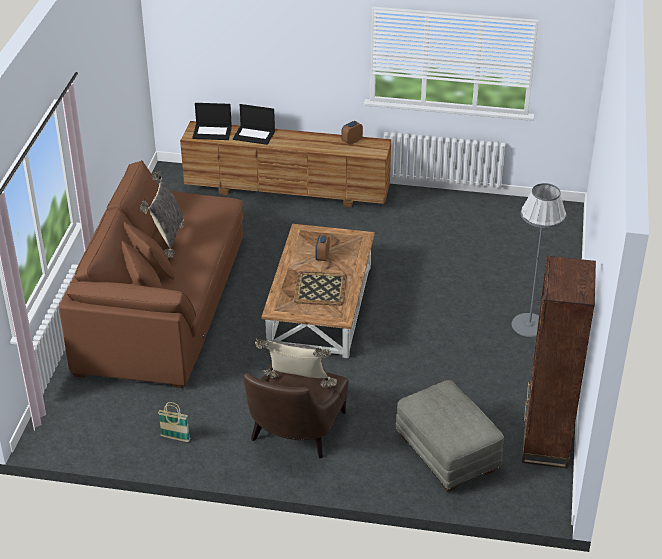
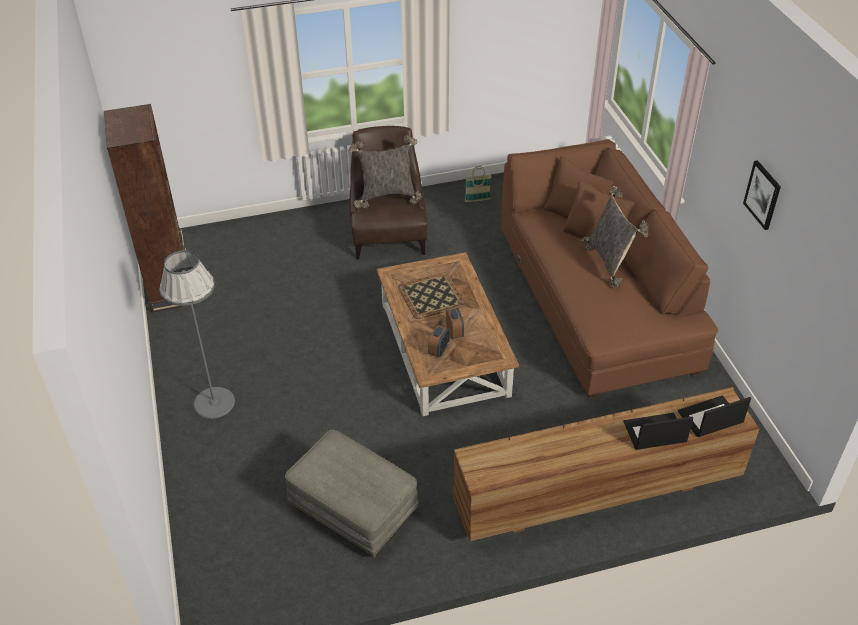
camera: 155 degrees right, 5 degrees up
alarm clock [341,121,363,145] -> alarm clock moved to [428,325,450,357]
grey ottoman [396,380,504,492] -> grey ottoman moved to [285,430,419,558]
none -> picture [743,160,781,230]

